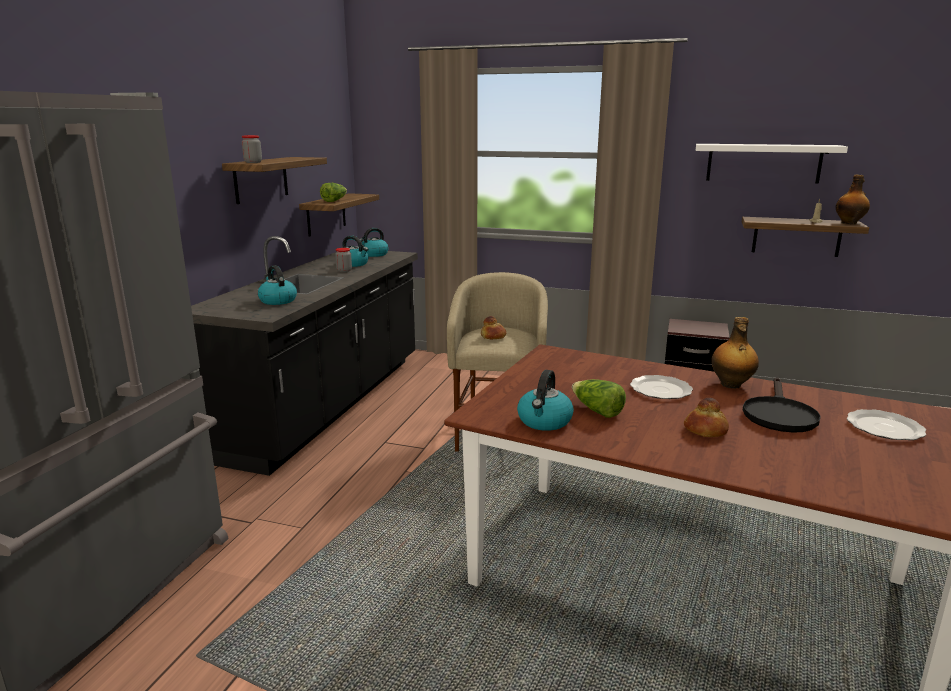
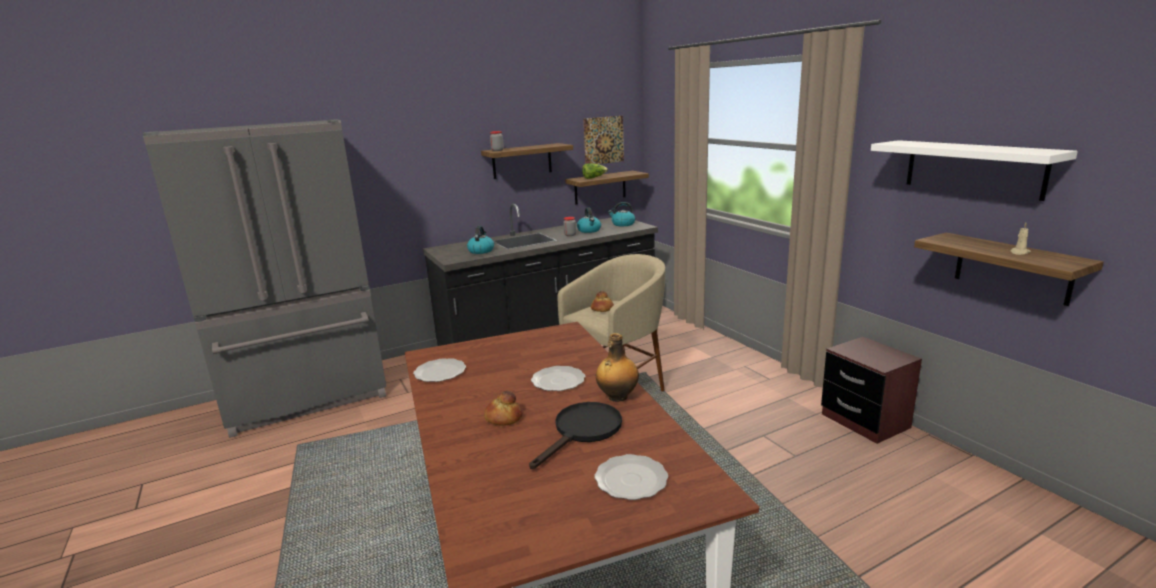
camera: 45 degrees right, 0 degrees up
kettle [517,370,574,431] -> plate [413,358,466,382]
lettuce [572,379,626,418] -> none
black frying pan [743,377,821,433] -> black frying pan turned 150 degrees clockwise [529,402,622,469]
bottle [836,175,870,224] -> none
none -> picture [583,116,624,164]

